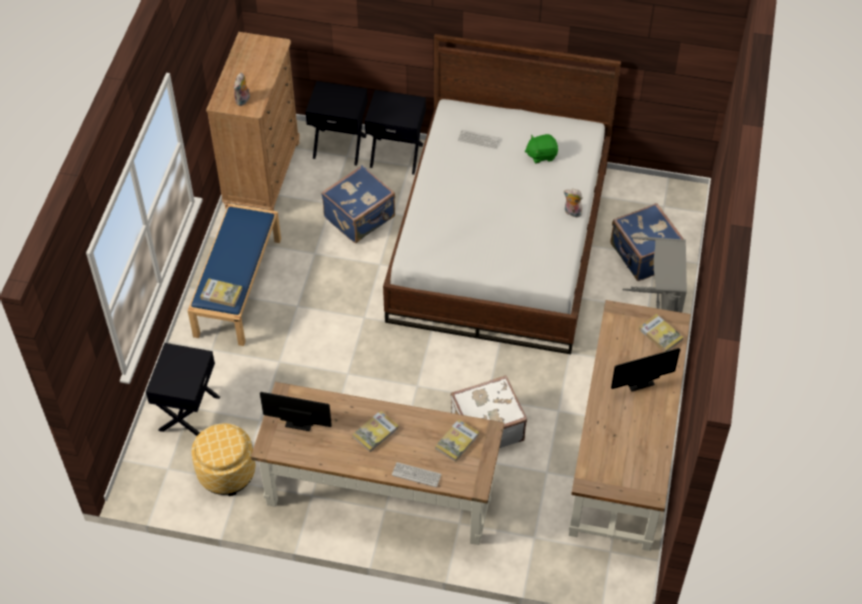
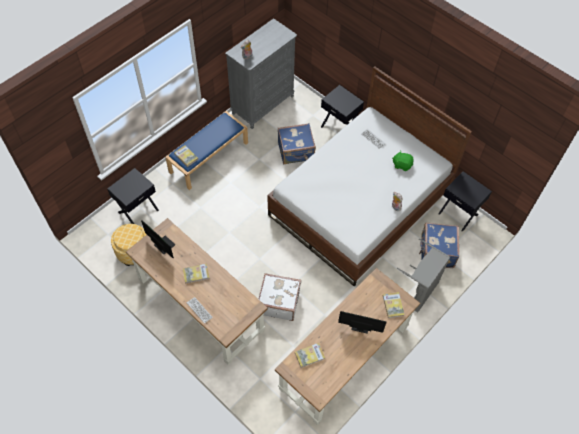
camera: 30 degrees right, 5 degrees up
brown dresser [206,32,300,211] -> grey dresser [225,18,297,129]
black nightstand [305,81,368,166] -> black nightstand moved to [439,171,492,232]
book [435,419,479,462] -> book moved to [295,343,325,368]

